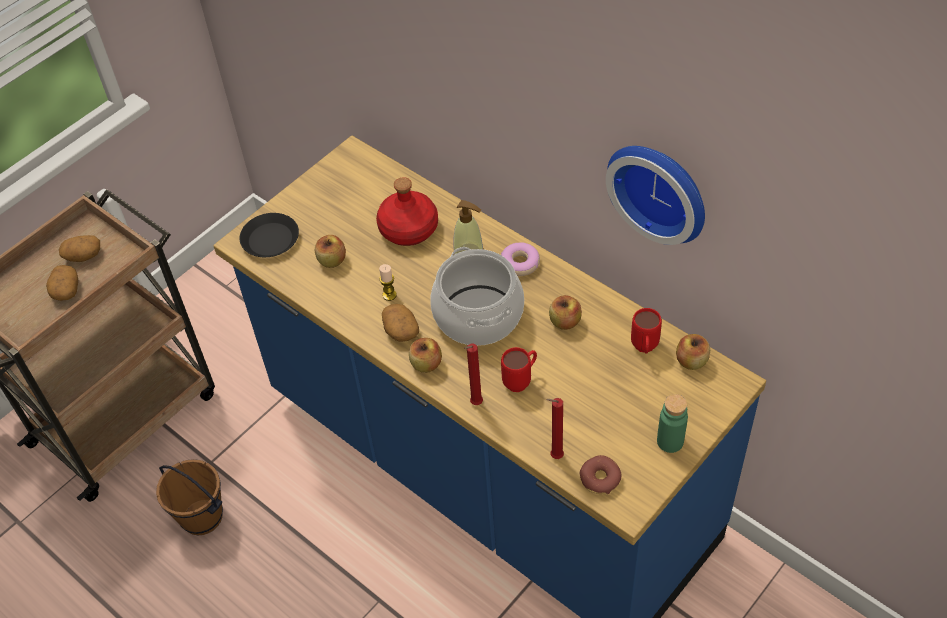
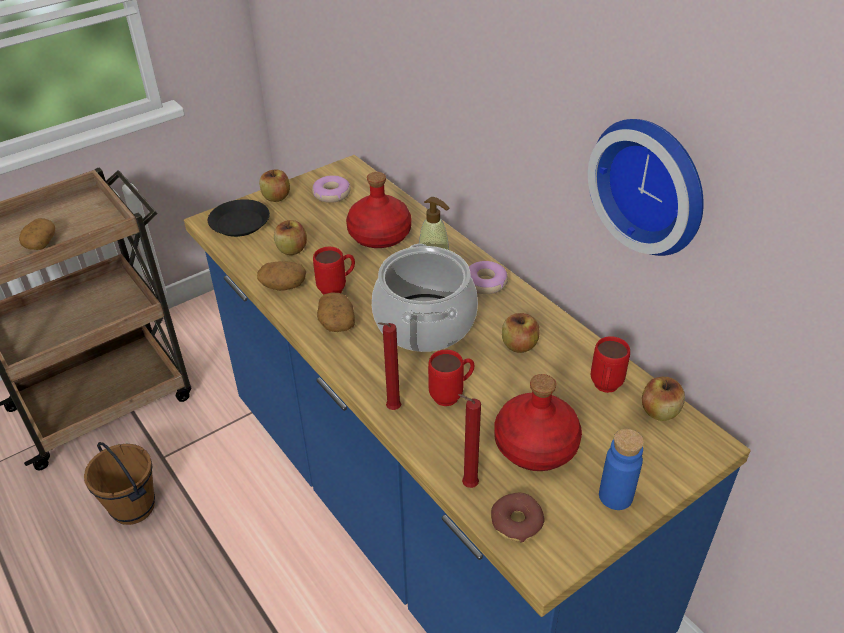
camera: 10 degrees right, 10 degrees down
potato [59,235,100,262] -> potato moved to [257,261,306,291]
candle [379,264,397,301] -> red mug [313,247,355,295]
apple [409,338,442,373] -> apple moved to [259,170,290,202]
green bottle [657,394,688,453] -> blue bottle [599,429,644,510]
none -> donut [312,175,351,203]
none -> red bottle [494,374,582,471]

